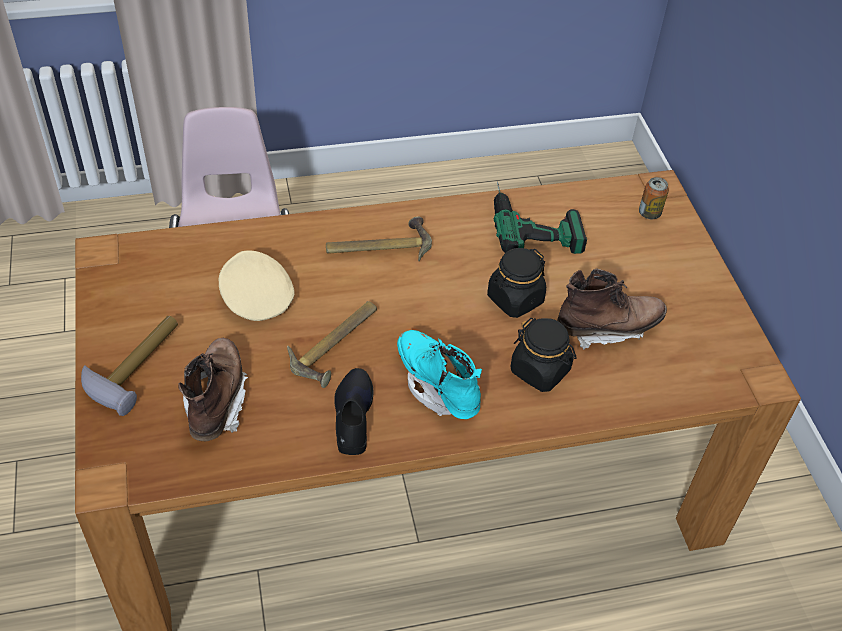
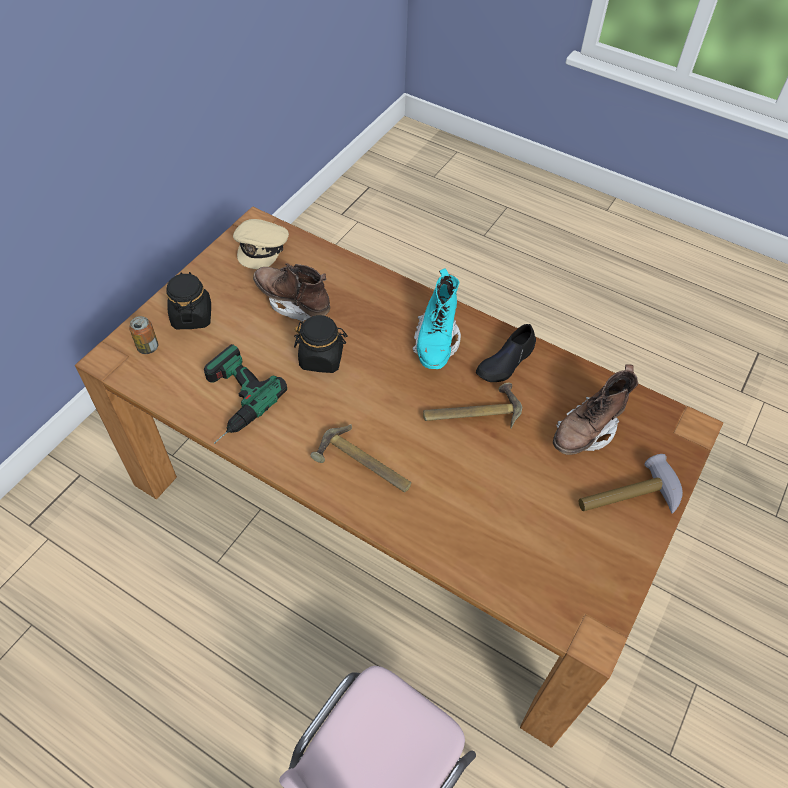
camera: 135 degrees left, 5 degrees up
beige cap [219,250,295,321] -> beige cap moved to [233,219,289,269]
black jar [511,318,577,392] -> black jar moved to [166,272,211,329]

